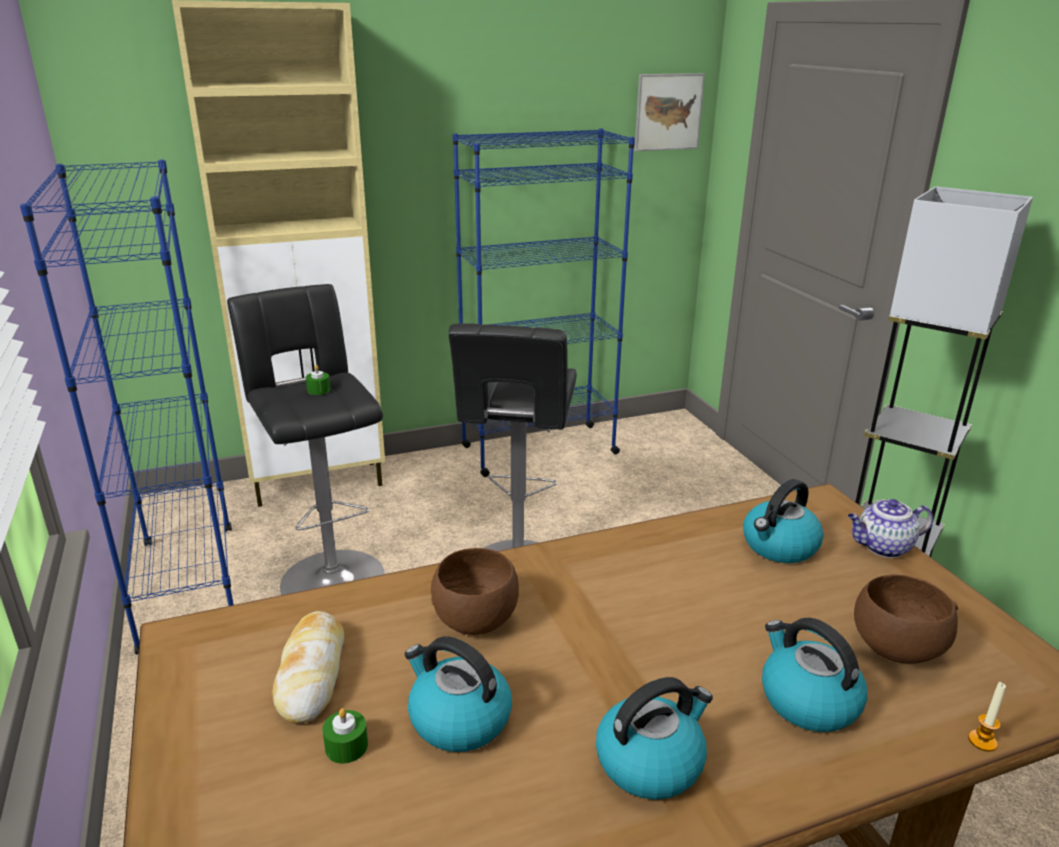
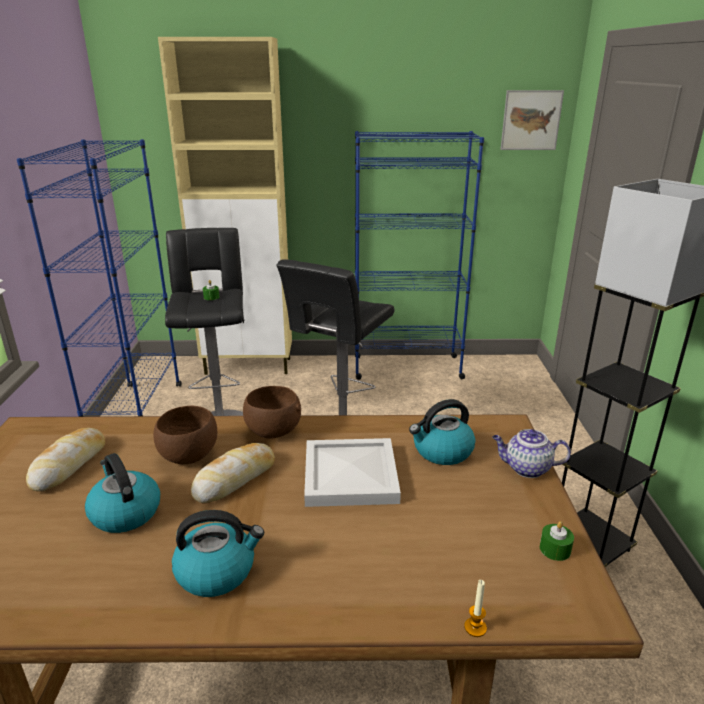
camera: 20 degrees right, 0 degrees up
green candle [322,708,368,764] -> green candle moved to [540,521,574,561]
kettle [762,618,868,732] -> none
brown bowl [854,575,958,664] -> brown bowl moved to [243,386,301,439]
none -> bread [191,443,275,504]
none -> white tray [304,438,401,507]

